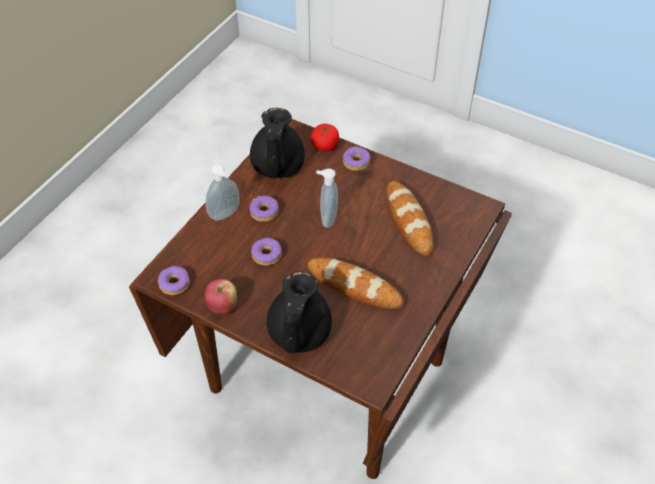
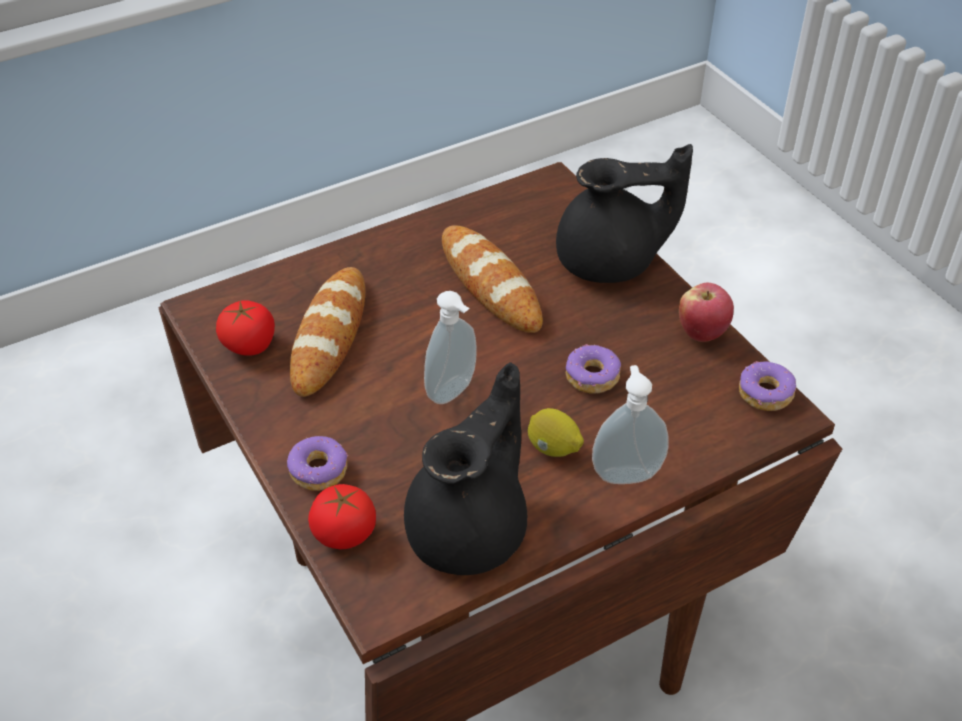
camera: 150 degrees left, 5 degrees down
donut [249,196,279,222] -> lemon [528,408,584,457]
black teapot [267,271,332,354] -> black teapot turned 45 degrees clockwise [556,144,693,283]
none -> tomato [216,300,275,356]

